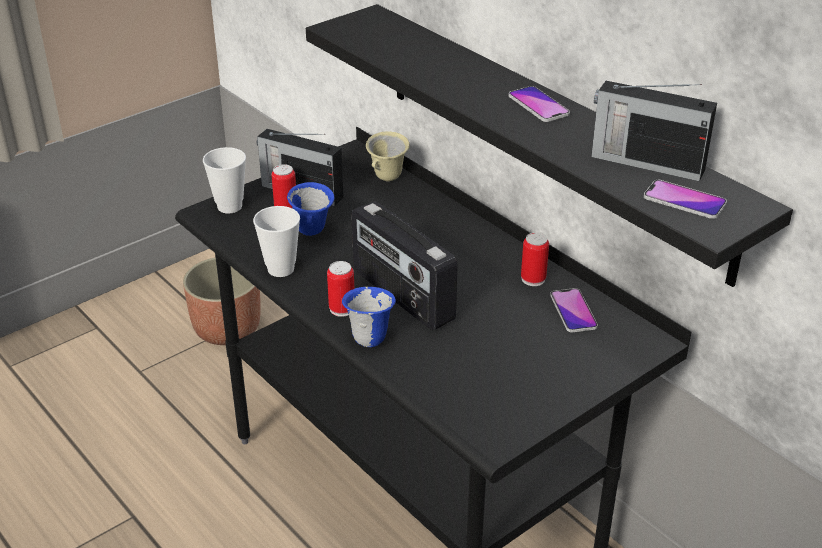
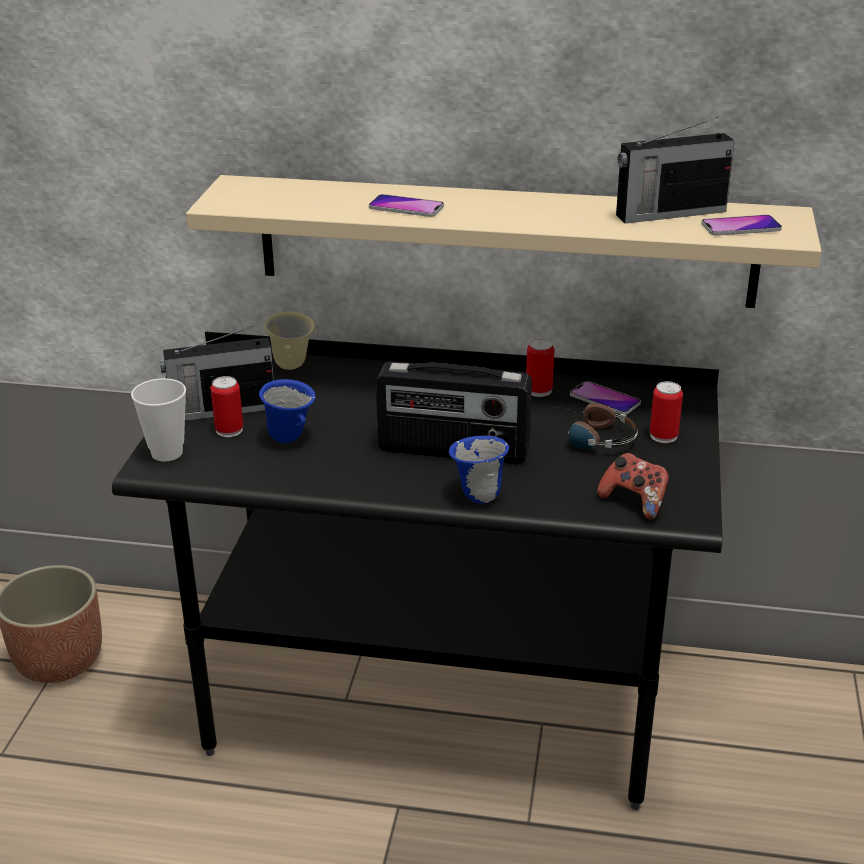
camera: 40 degrees left, 5 degrees down
cup [253,206,300,277] -> none
black shelf [306,4,793,287] -> beige shelf [186,175,822,308]
can [327,261,354,317] -> can moved to [650,381,683,443]
phone [509,86,570,122] -> phone moved to [369,194,444,217]
none -> headphones [557,403,638,449]
none -> game controller [597,453,669,520]

